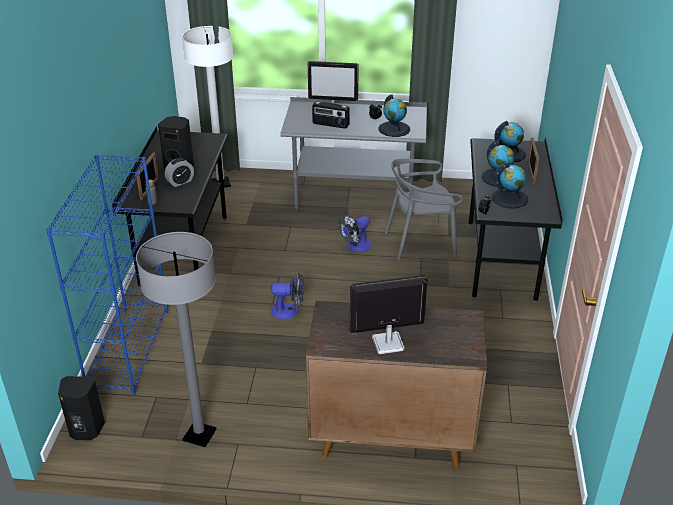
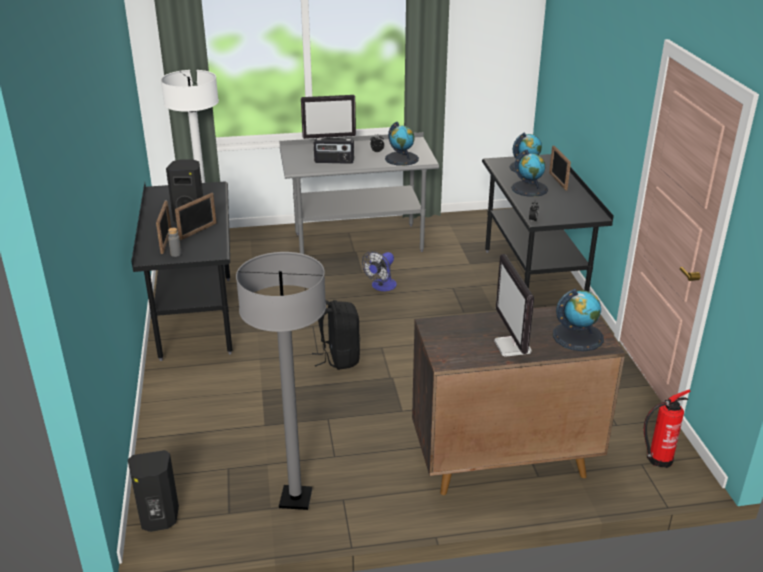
camera: 15 degrees left, 5 degrees down
blue bookcase [46,154,169,396] -> none
alarm clock [165,158,194,187] -> picture frame [175,193,216,240]
fan [271,272,304,320] -> black backpack [312,300,360,370]
monitor [350,275,428,354] -> monitor turned 75 degrees counterclockwise [494,254,534,357]
grey chair [385,159,464,260] -> none
globe [491,162,528,209] -> globe moved to [553,289,604,351]
none -> fire extinguisher [644,390,690,468]

